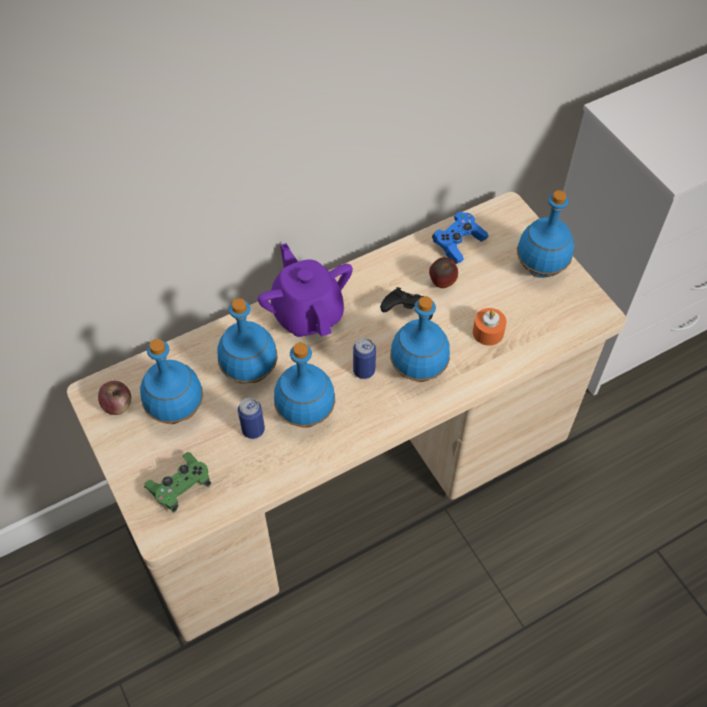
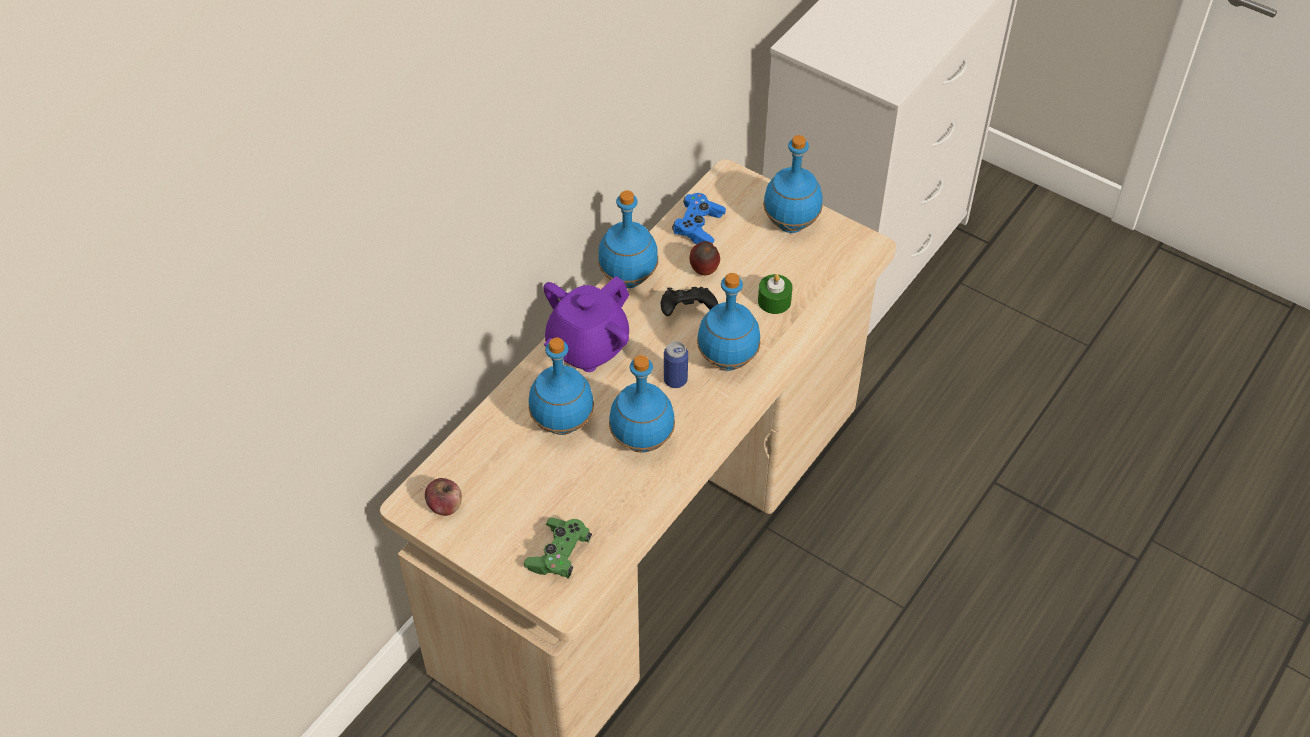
camera: 25 degrees left, 5 degrees down
blue bottle [140,339,203,424] -> blue bottle moved to [598,190,658,288]
can [238,398,265,439] -> none
purple teapot [258,243,353,337] -> purple teapot turned 90 degrees counterclockwise [543,276,629,372]
orange candle [473,308,507,346] -> green candle [758,274,793,314]

